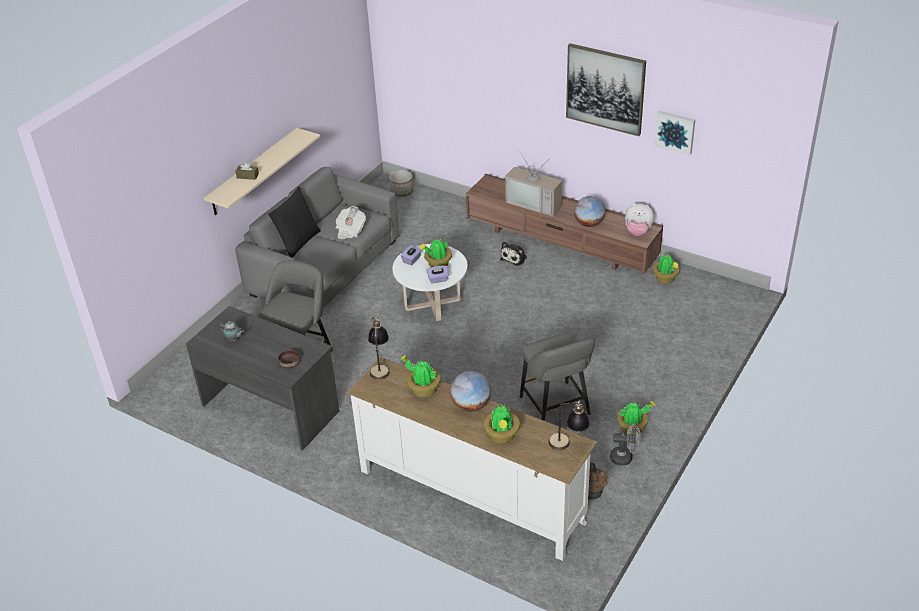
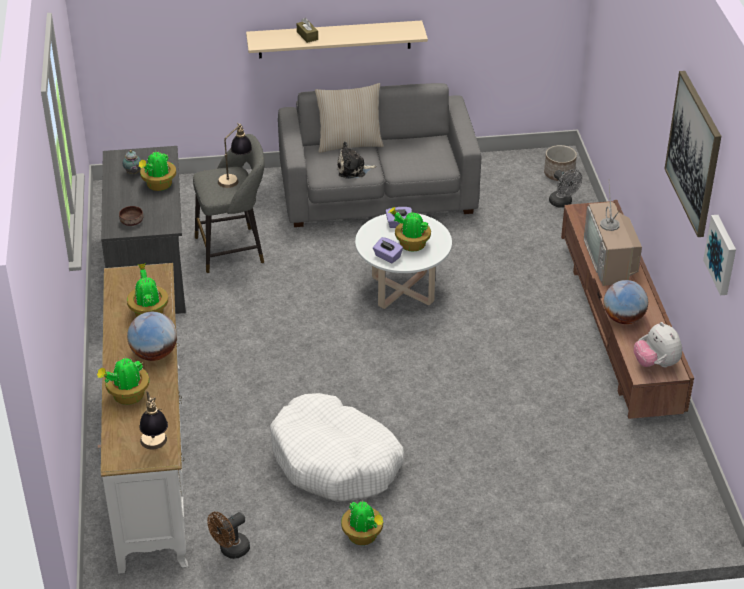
camera: 50 degrees right, 0 degrees up
black pillow [268,186,321,258] -> beige pillow [315,83,384,153]
newspaper [335,206,366,239] -> none
table lamp [368,317,390,380] -> table lamp moved to [218,123,252,188]
plush toy [500,242,527,266] -> plush toy moved to [337,142,377,179]
grey stool [520,333,595,421] -> white dog bed [270,393,404,502]
grey fan [610,424,641,466] -> grey fan moved to [549,169,582,207]
potted plant [652,253,680,284] -> potted plant moved to [139,148,176,191]

